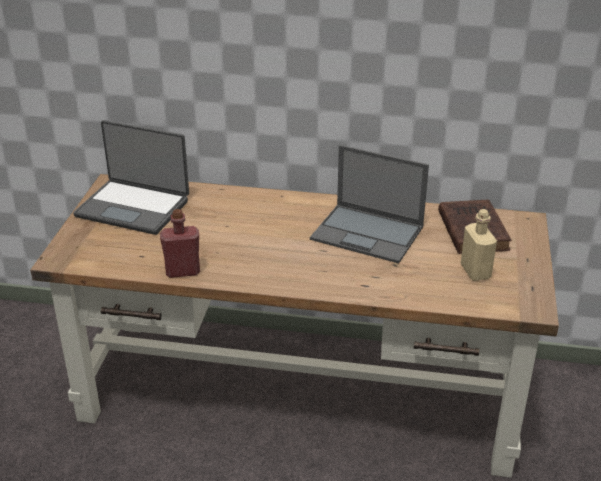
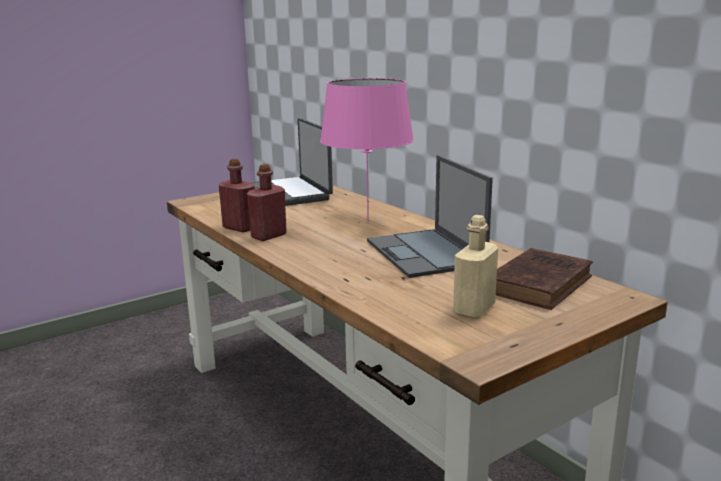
camera: 45 degrees right, 15 degrees down
none -> red bottle [247,164,287,241]
none -> pink table lamp [320,78,414,222]

